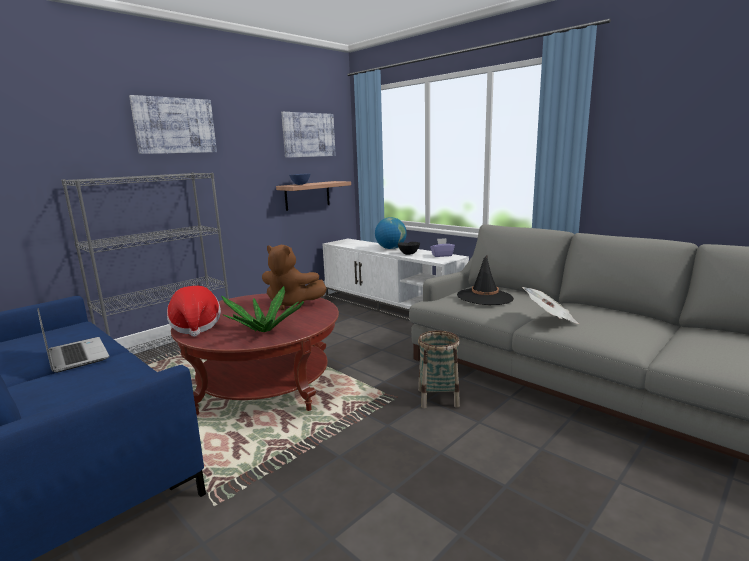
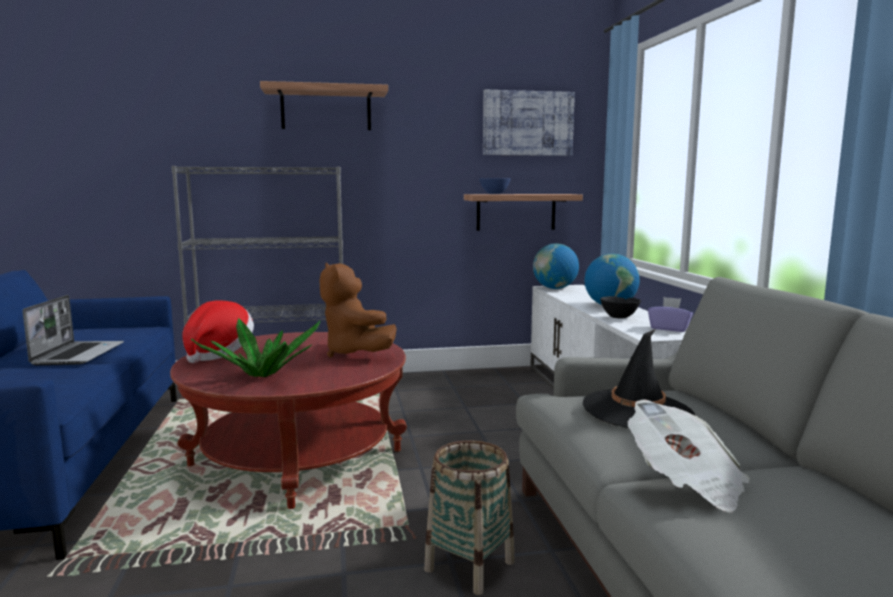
camera: 35 degrees right, 5 degrees down
picture [129,95,217,154] -> shelf [260,81,388,130]
none -> globe [533,243,579,289]

